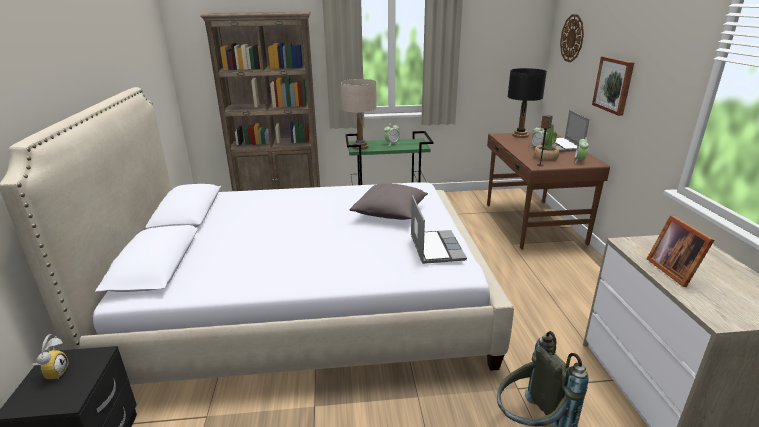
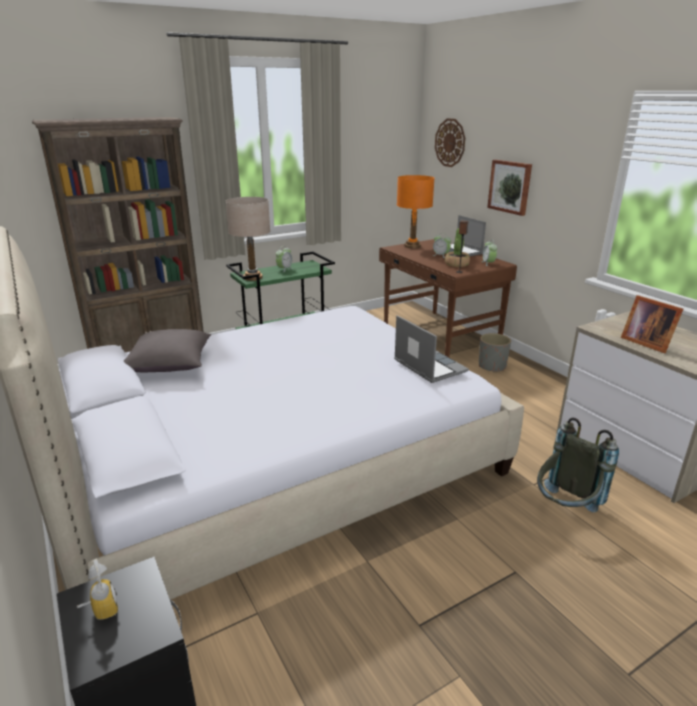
camera: 25 degrees left, 0 degrees up
grey pillow [350,183,428,220] -> grey pillow moved to [123,329,211,372]
black table lamp [507,68,547,138] -> orange table lamp [397,175,435,249]
none -> grey planter [479,333,511,373]

